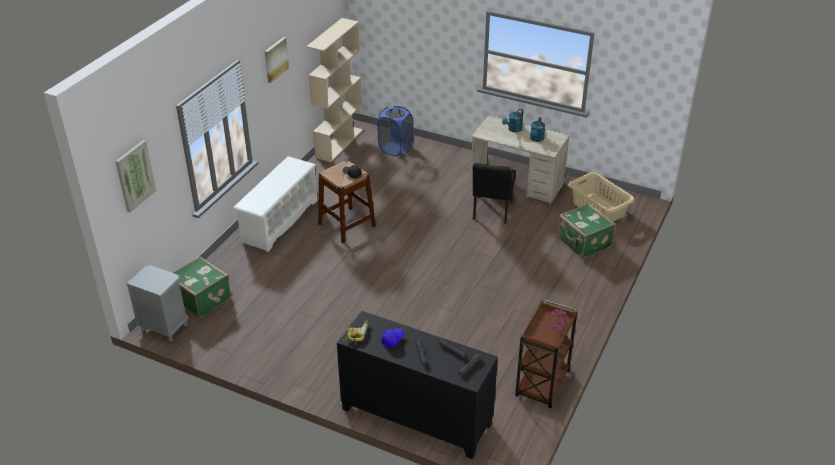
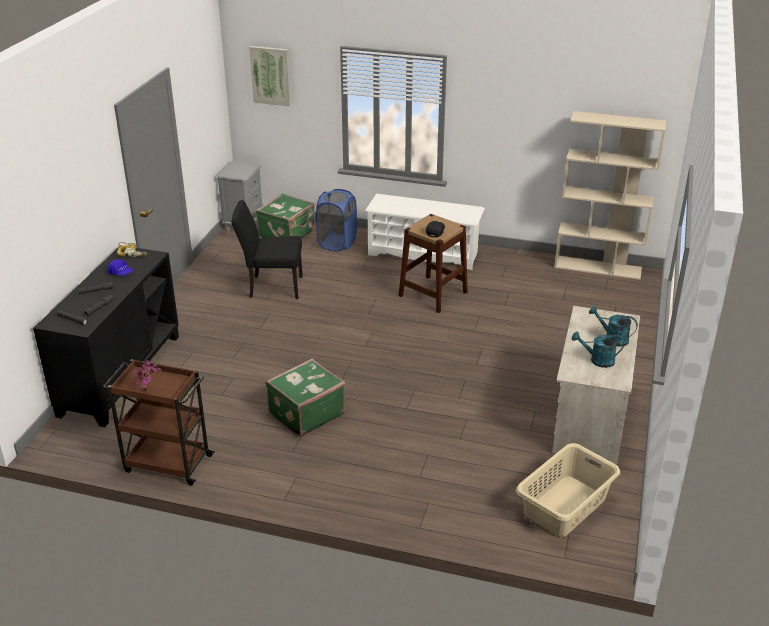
camera: 80 degrees right, 5 degrees down
picture [265,37,289,83] -> none
blue laundry basket [378,106,413,156] -> blue laundry basket moved to [316,189,357,252]
black chair [473,163,516,224] -> black chair moved to [231,200,303,299]
green suitcase [558,203,615,258] -> green suitcase moved to [266,359,345,437]

